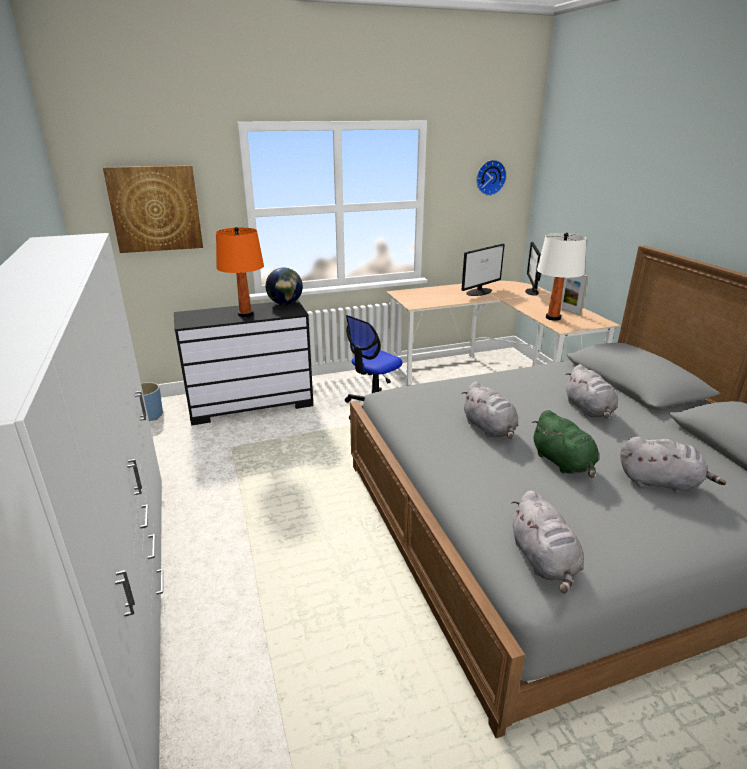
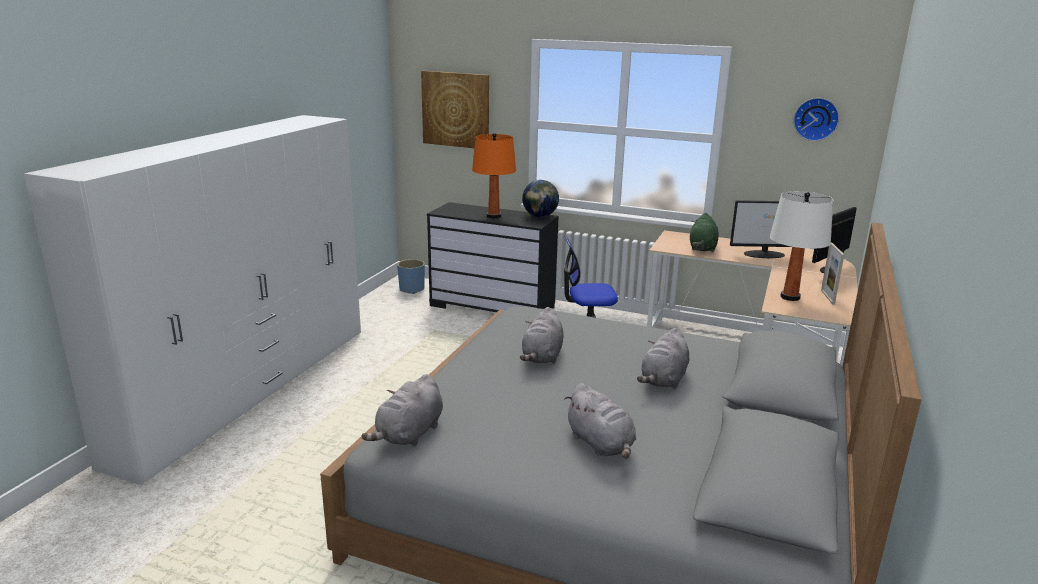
camera: 40 degrees right, 5 degrees down
green plush toy [531,410,599,478] -> green plush toy moved to [690,213,719,252]

